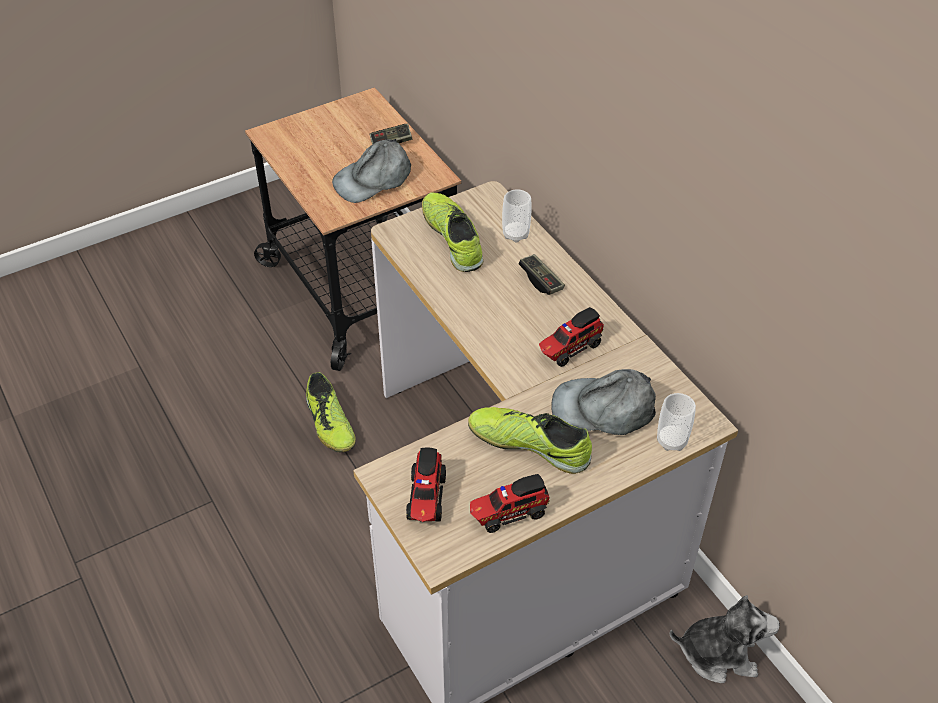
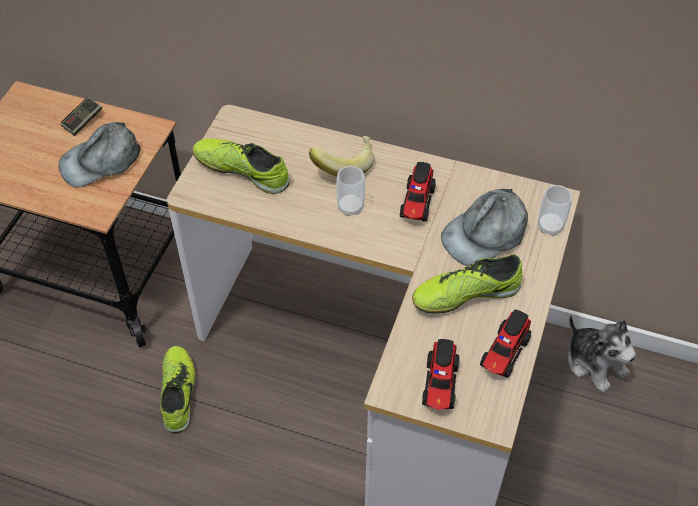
camera: 40 degrees left, 5 degrees up
shoe [306,372,356,452] -> shoe turned 120 degrees counterclockwise [160,346,196,433]
grey cap [332,139,411,203] -> grey cap turned 45 degrees clockwise [59,122,140,188]
toy truck [406,447,446,522] -> toy truck turned 45 degrees clockwise [422,339,460,410]
cup [502,189,532,242] -> cup moved to [336,166,365,216]
game controller [519,254,565,295] -> banana [309,136,374,176]
plush toy [670,595,780,683] -> plush toy turned 90 degrees clockwise [568,315,636,393]

